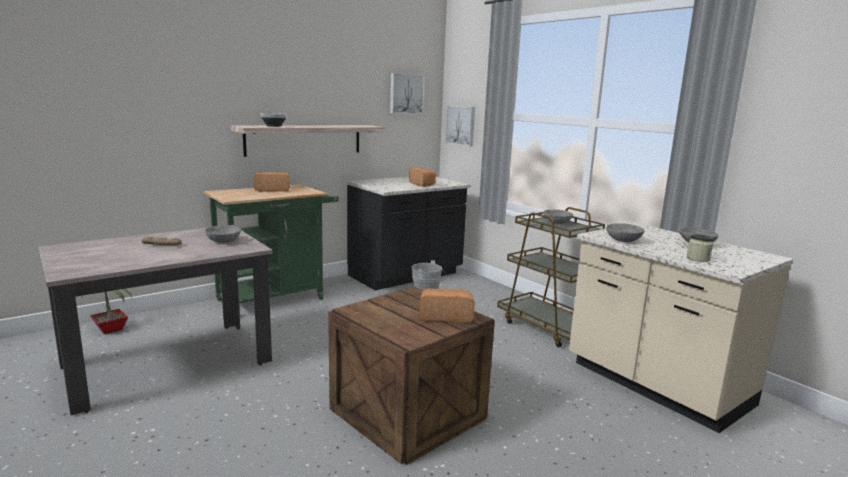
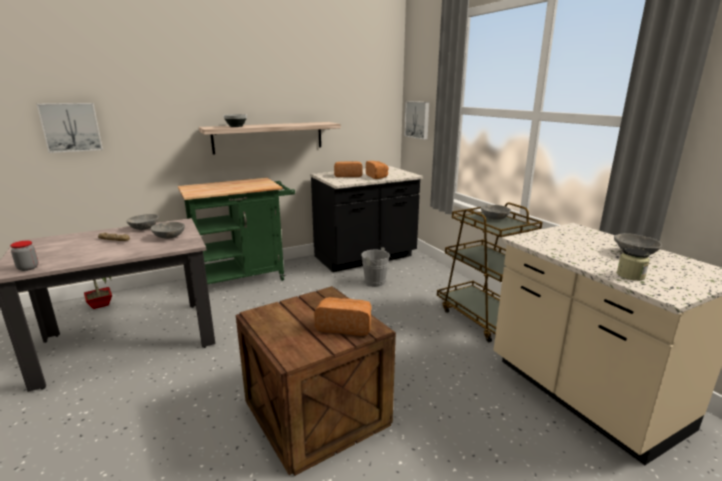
camera: 10 degrees right, 5 degrees up
bread [253,172,290,191] -> bread moved to [334,161,363,177]
picture [390,73,425,114] -> picture moved to [37,103,103,153]
grey bowl [606,223,644,242] -> grey bowl moved to [126,214,159,230]
none -> jar [10,241,38,271]

